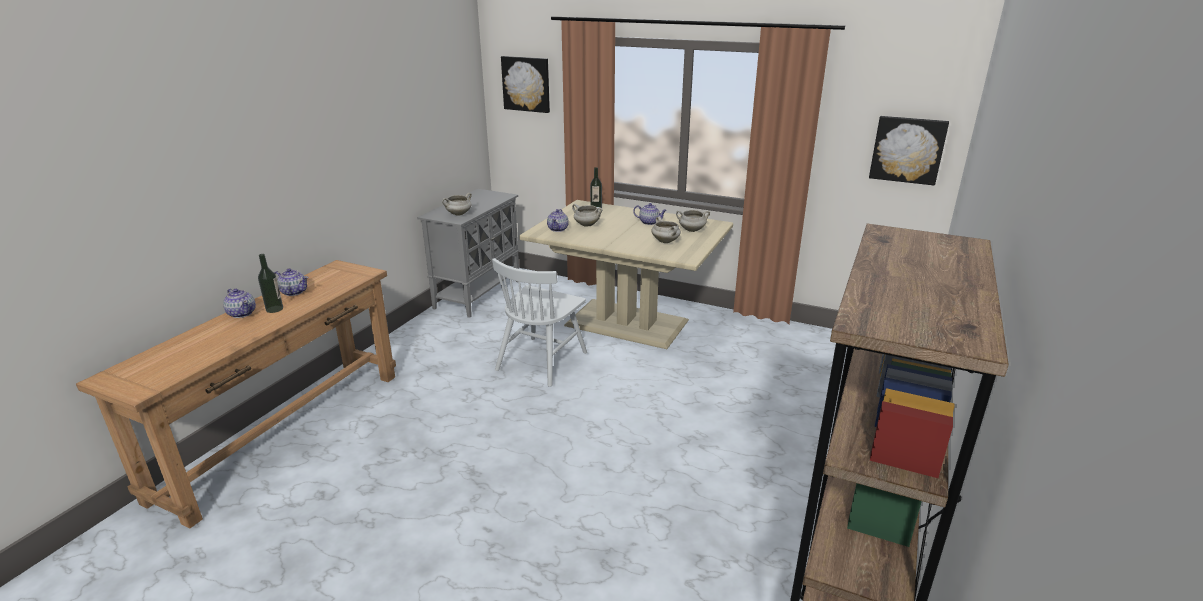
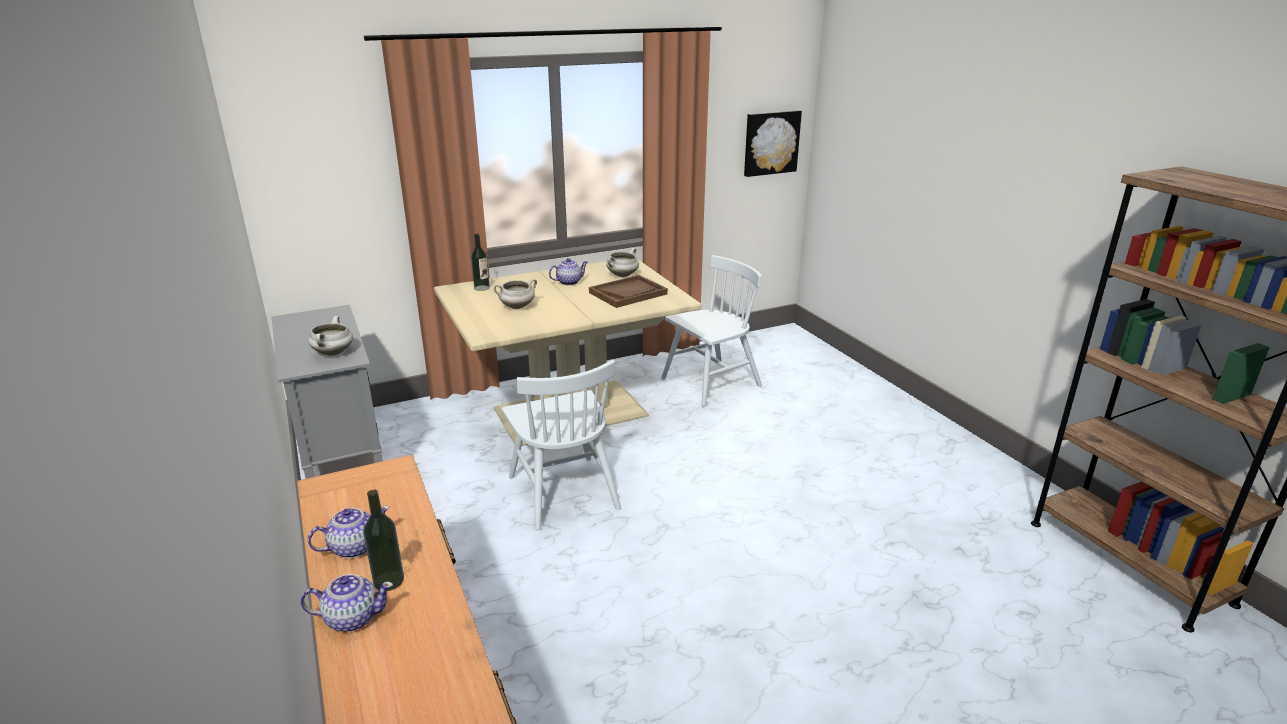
camera: 50 degrees left, 0 degrees up
picture [501,56,550,113] -> none
teapot [547,209,569,232] -> none
white cooking pot [651,217,681,243] -> brown tray [589,275,668,308]
none -> white chair [661,255,762,407]

